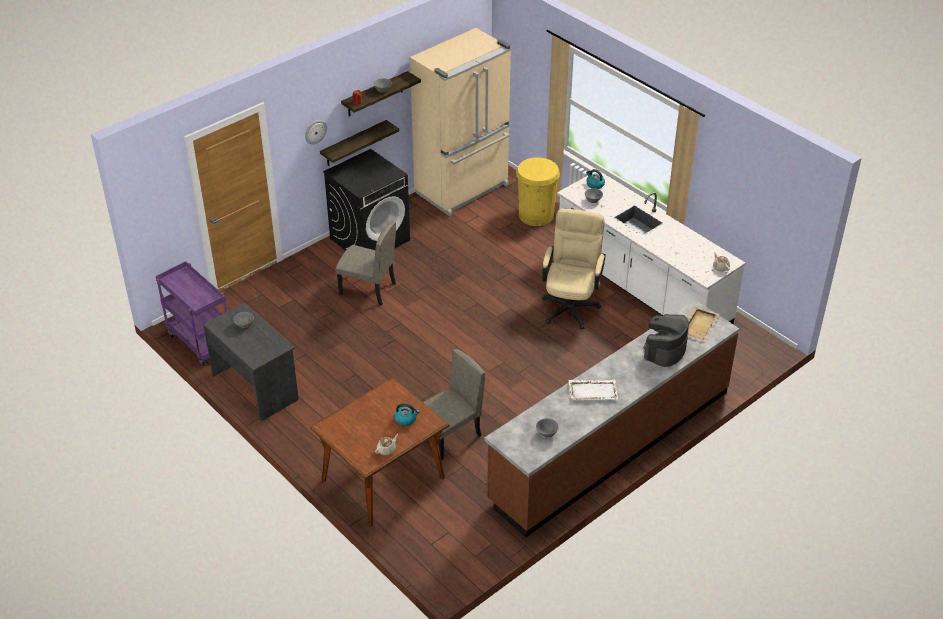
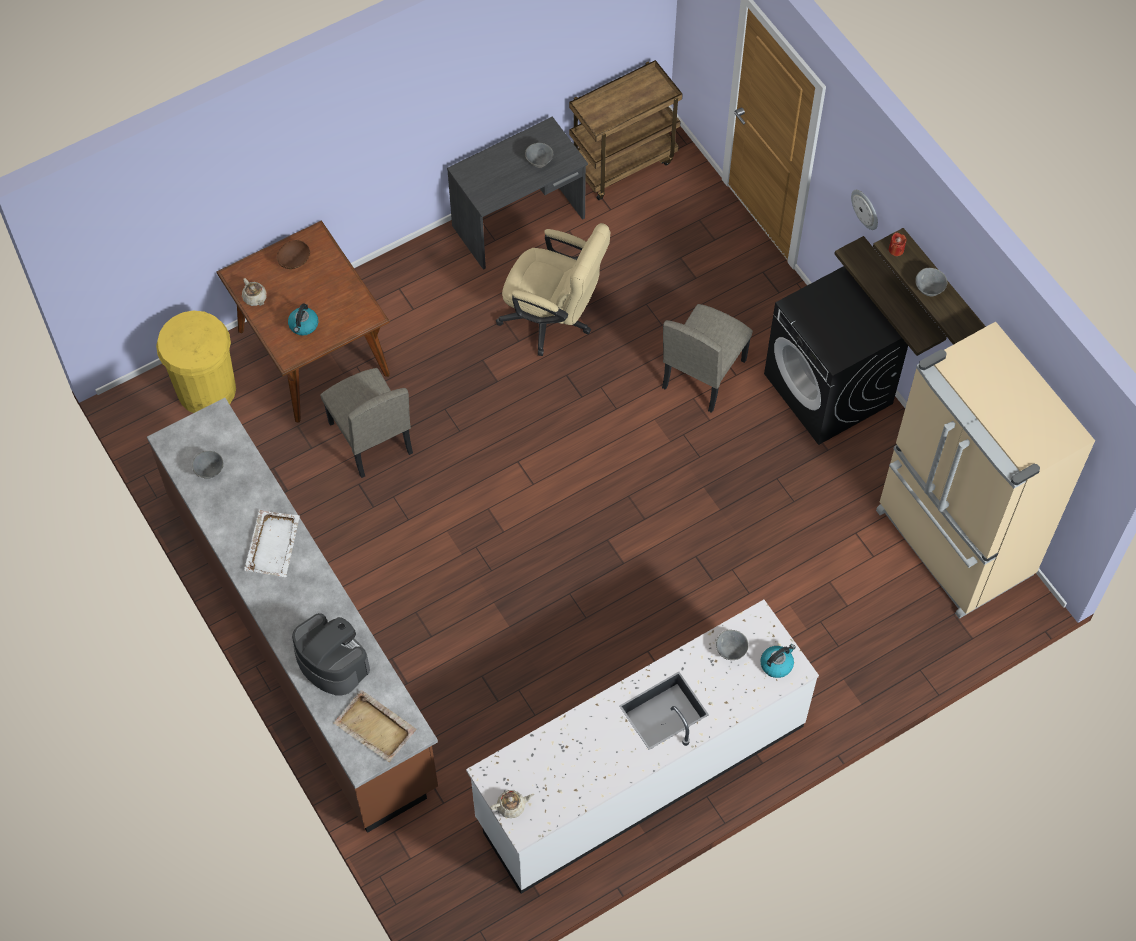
camera: 100 degrees right, 20 degrees up
purple cart [156,261,227,366] -> brown cart [569,60,683,200]
yellow trash can [516,157,560,226] -> yellow trash can moved to [156,311,236,413]
beige office chair [542,208,606,330] -> beige office chair moved to [496,223,610,356]
none -> brown bowl [277,240,310,269]

